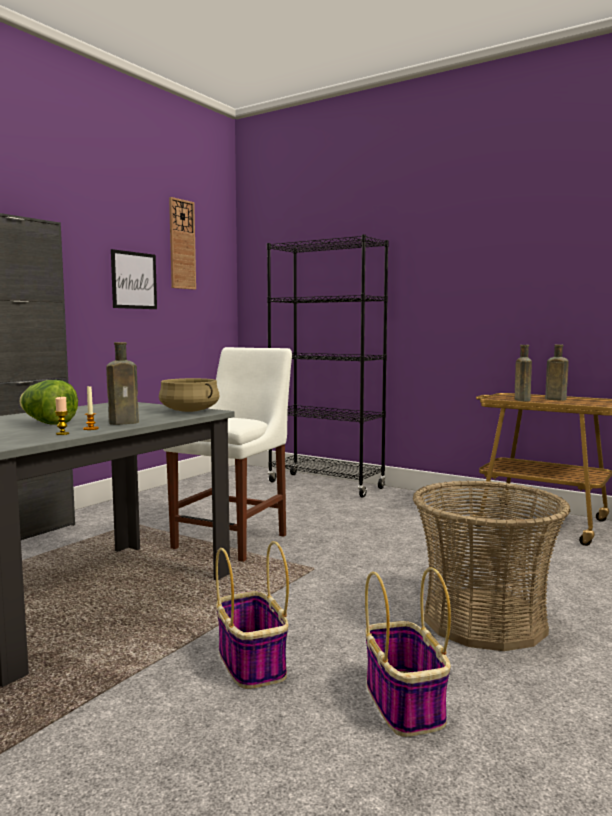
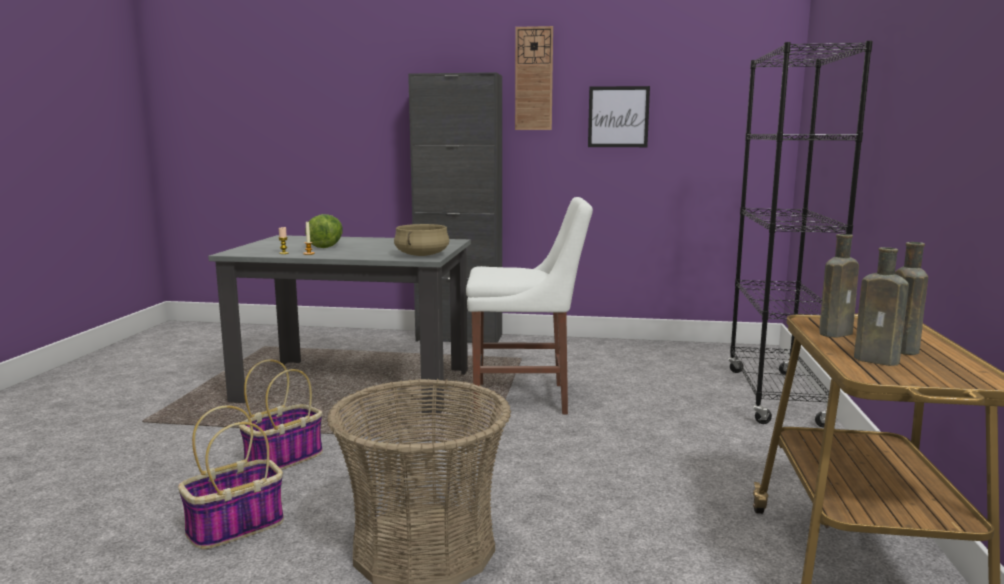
camera: 65 degrees right, 5 degrees up
brown bottle [106,342,139,425] -> brown bottle moved to [854,247,909,366]
wall clock [169,197,196,290] -> wall clock moved to [515,26,553,130]

